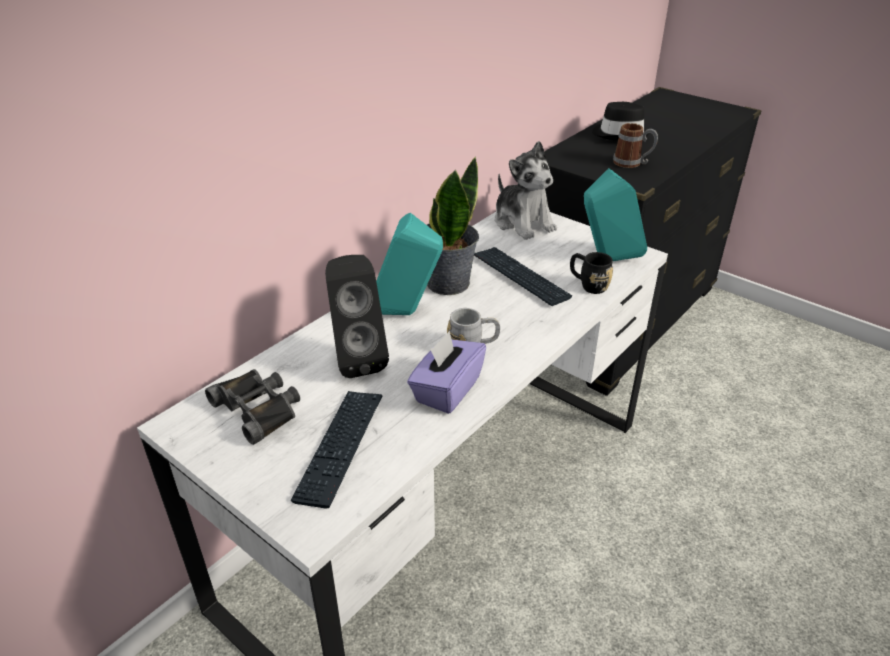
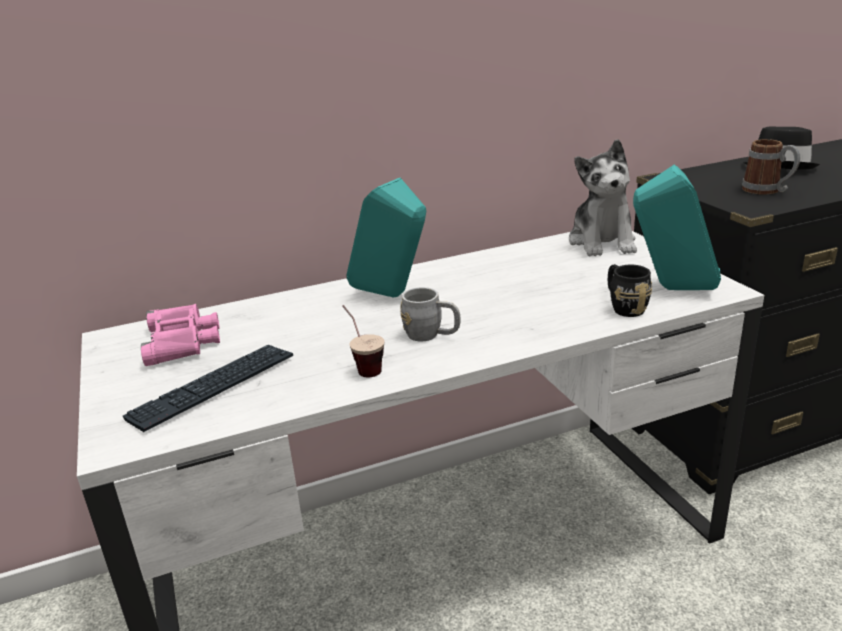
camera: 30 degrees right, 10 degrees down
black binoculars [205,369,300,445] -> pink binoculars [141,304,220,366]
black speaker [325,255,389,378] -> none
purple tissue box [407,331,486,414] -> cup [342,305,384,377]
potted plant [427,157,479,295] -> none
keyboard [474,247,572,306] -> none

